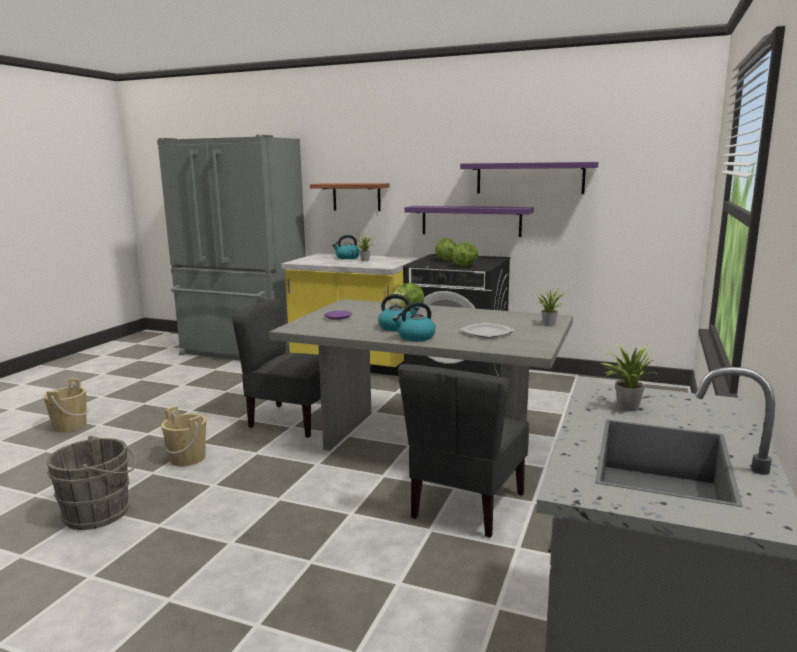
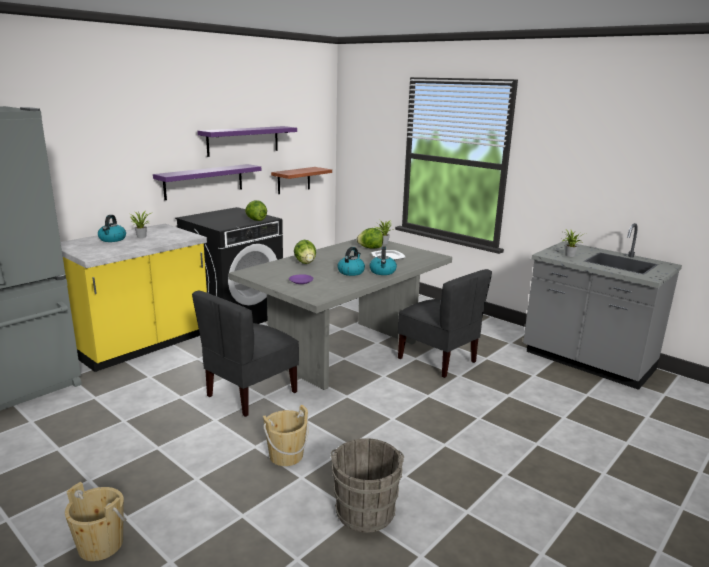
camera: 70 degrees left, 5 degrees up
shelf [310,183,390,211] -> shelf moved to [271,167,332,194]
lettuce [435,238,457,261] -> lettuce moved to [357,228,383,249]

